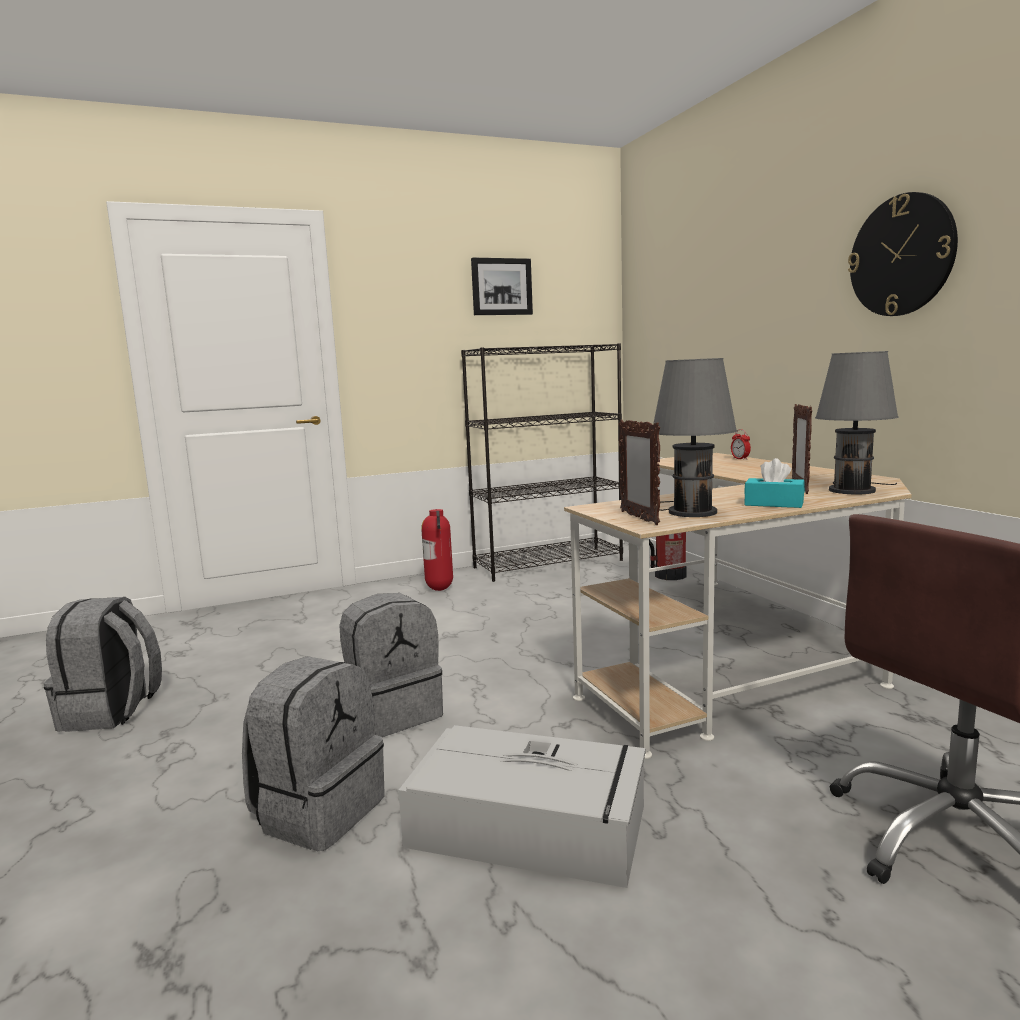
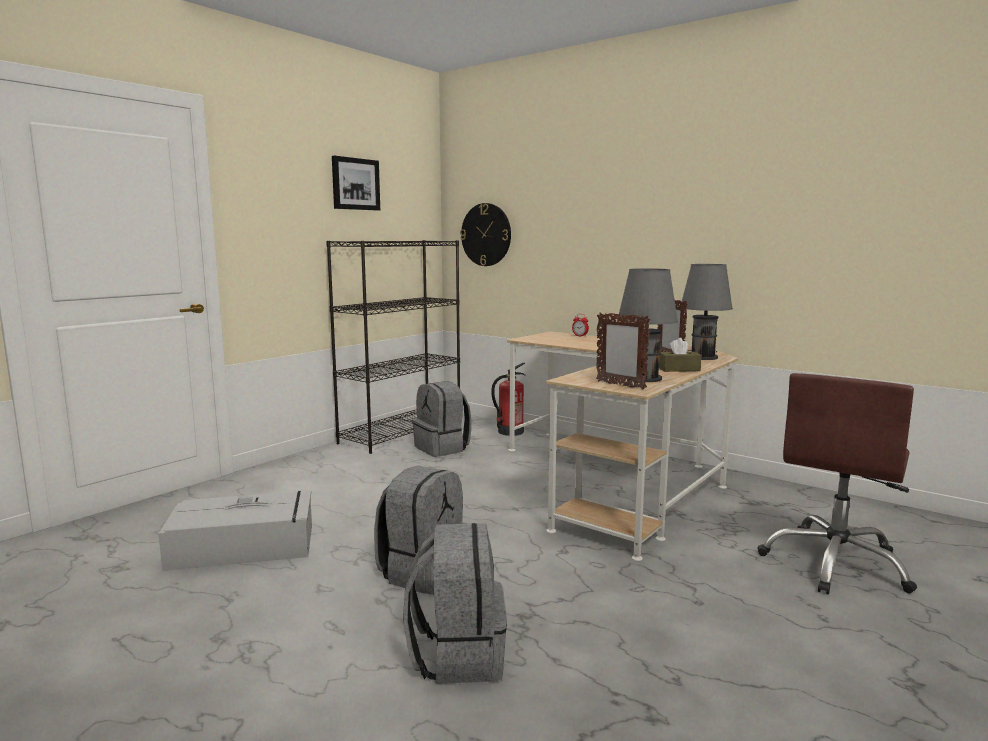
camera: 30 degrees left, 0 degrees up
grey backpack [43,597,162,732] -> grey backpack moved to [412,382,471,457]
grey storage box [398,725,646,888] -> grey storage box moved to [158,491,312,571]
fire extinguisher [421,509,453,591] -> none
turquoise tissue box [744,458,805,508] -> brown tissue box [659,338,702,372]
wall clock [848,192,958,316] -> wall clock moved to [460,203,511,266]

